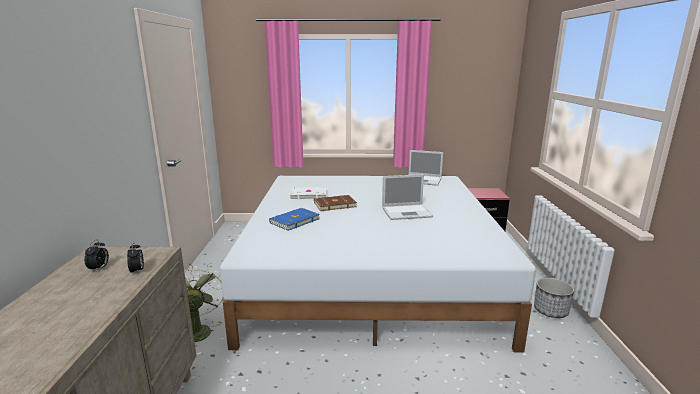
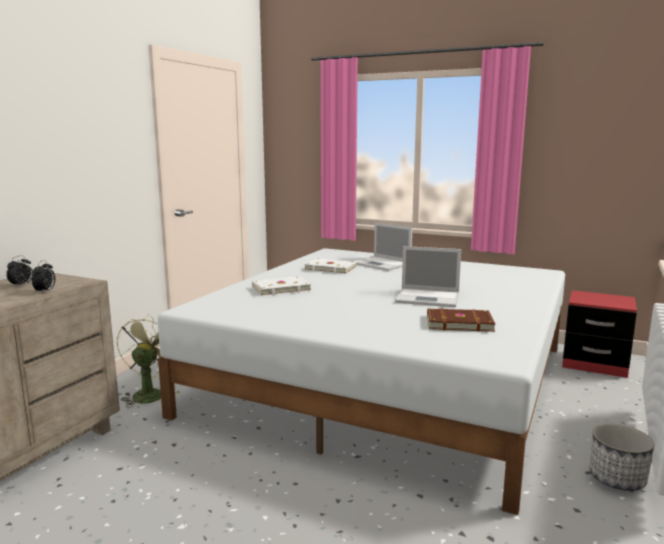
camera: 25 degrees right, 5 degrees down
blue book [269,208,320,231] -> white book [252,277,311,296]
brown book [314,195,357,211] -> brown book moved to [427,308,495,332]
laptop [409,150,443,186] -> laptop moved to [352,223,412,271]

